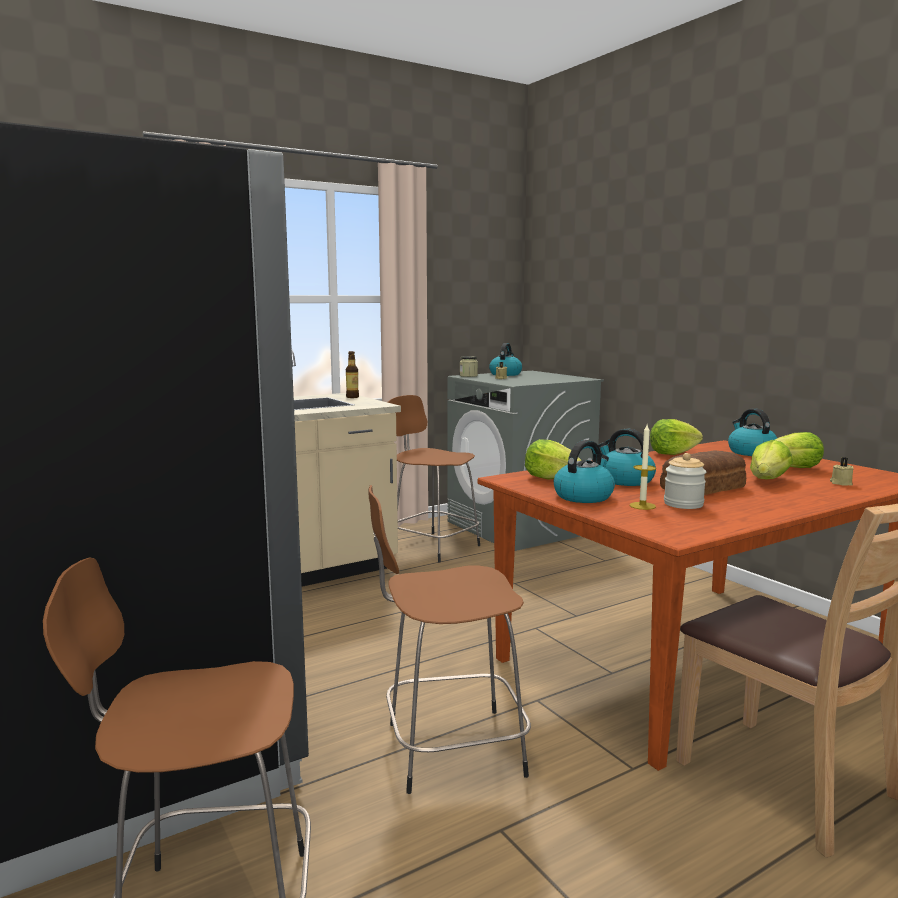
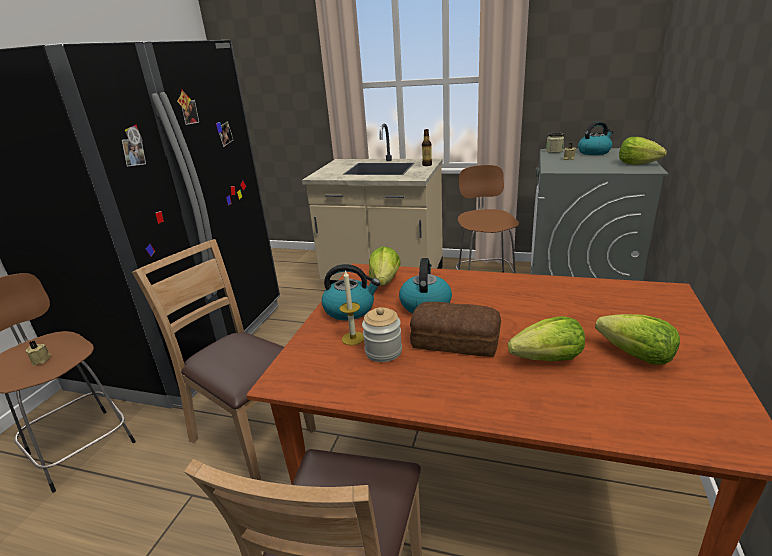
camera: 50 degrees right, 15 degrees up
brown stool [368,485,531,794] -> brown chair [132,239,316,480]
lettuce [650,419,703,455] -> lettuce moved to [619,137,667,165]
kettle [728,408,777,456] -> none
beige candle [830,457,854,485] -> beige candle moved to [26,341,52,365]

